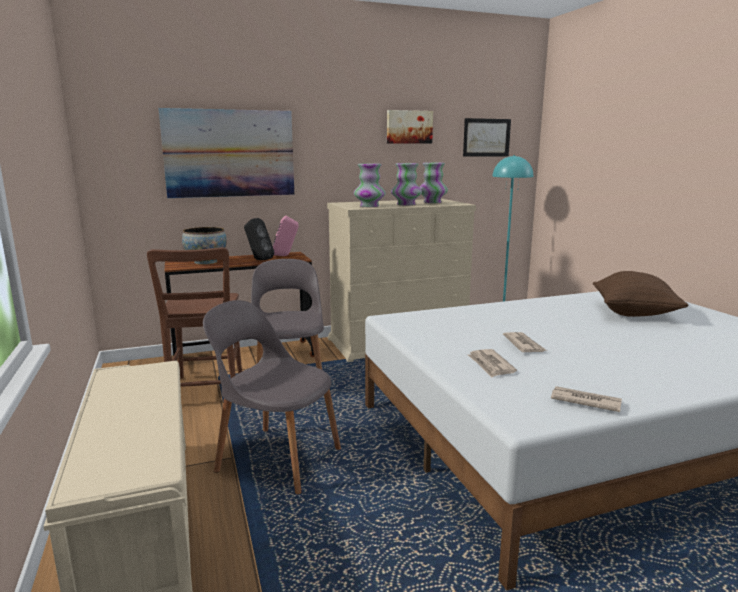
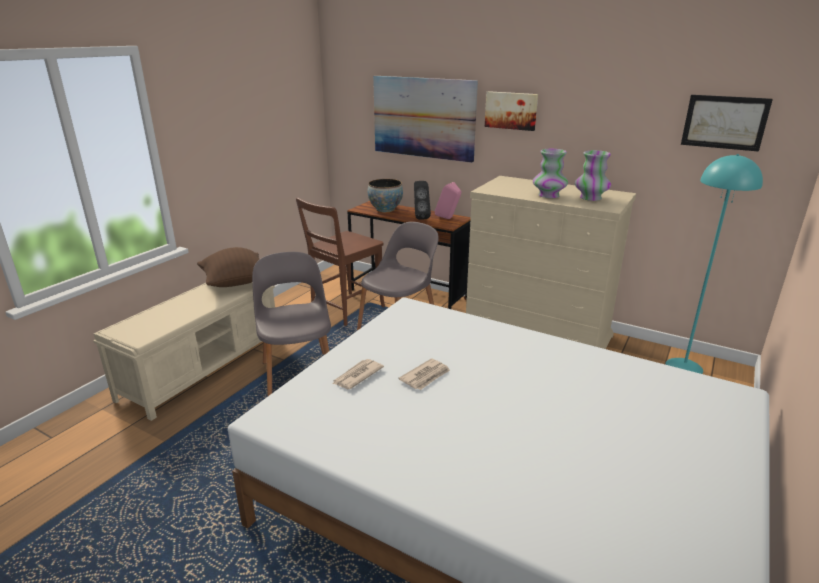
camera: 50 degrees right, 10 degrees up
vase [354,163,386,207] -> none
picture [387,110,433,144] -> picture moved to [485,91,538,131]
newspaper [551,386,622,412] -> none
brown pillow [593,271,688,317] -> brown pillow moved to [197,247,259,287]

